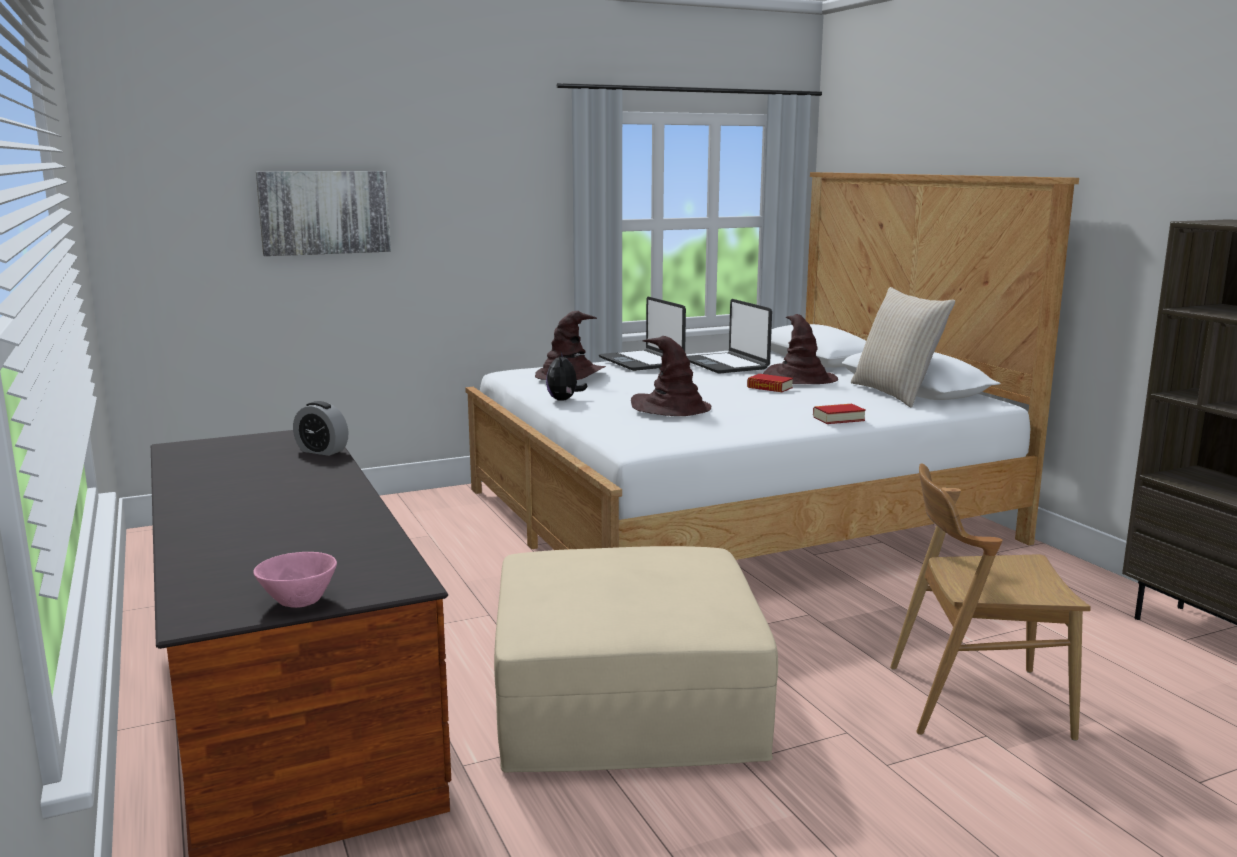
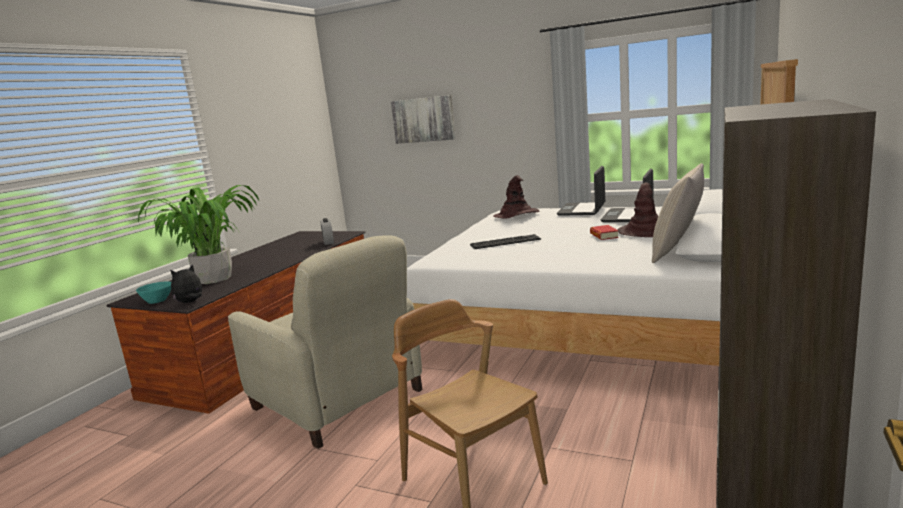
camera: 50 degrees right, 0 degrees up
pink bowl [253,552,337,608] -> turquoise bowl [136,281,171,304]
beige ottoman [494,546,778,773] -> beige armchair [228,235,423,449]
plush toy [546,352,587,401] -> plush toy moved to [170,264,202,303]
brown hat [631,336,711,416] -> keyboard [470,234,541,249]
book [813,404,866,424] -> none
none -> potted plant [138,185,259,284]

